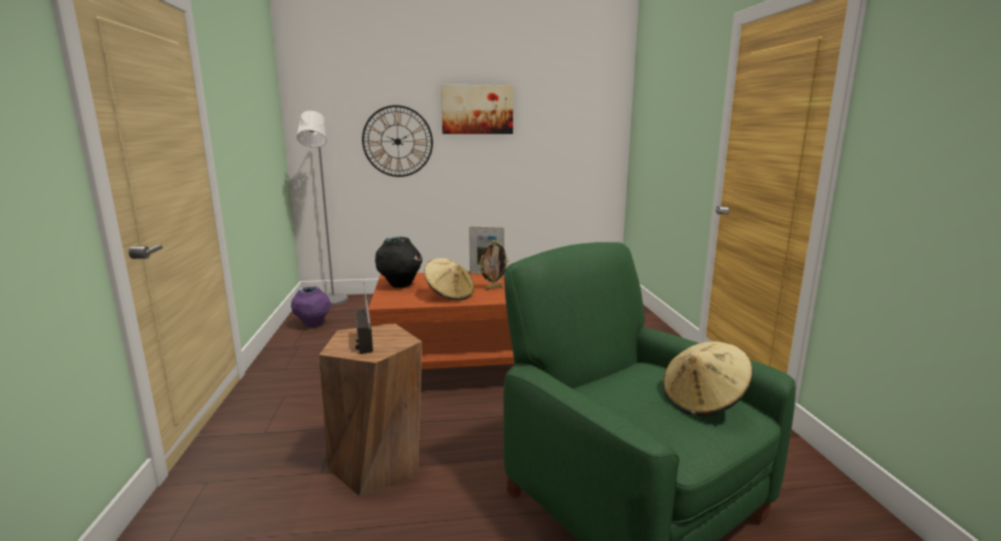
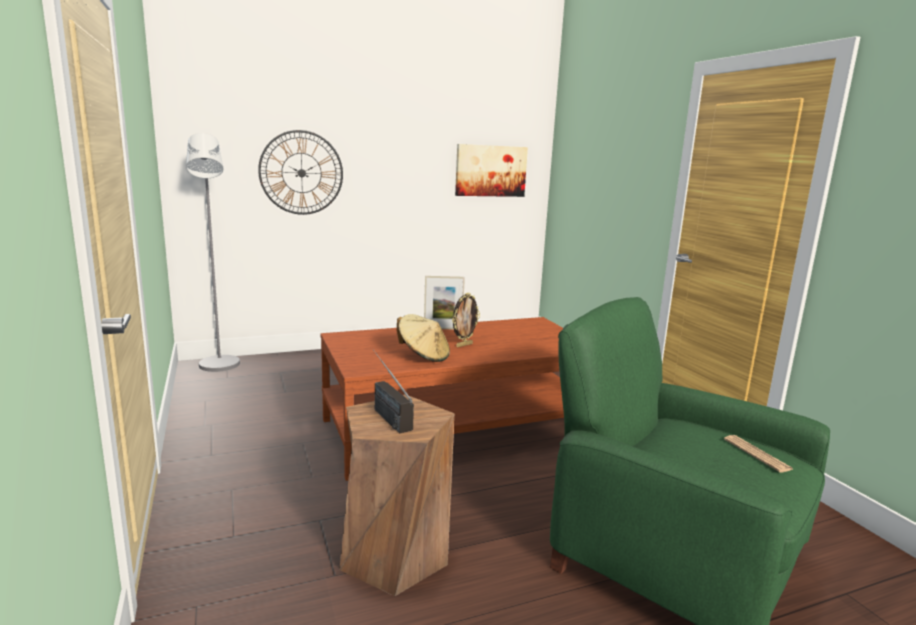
camera: 15 degrees left, 0 degrees up
purple vase [291,286,331,327] -> none
black vase [375,236,422,288] -> none
picture [441,85,513,134] -> picture moved to [455,144,528,197]
beige hat [663,341,753,417] -> newspaper [724,435,794,473]

